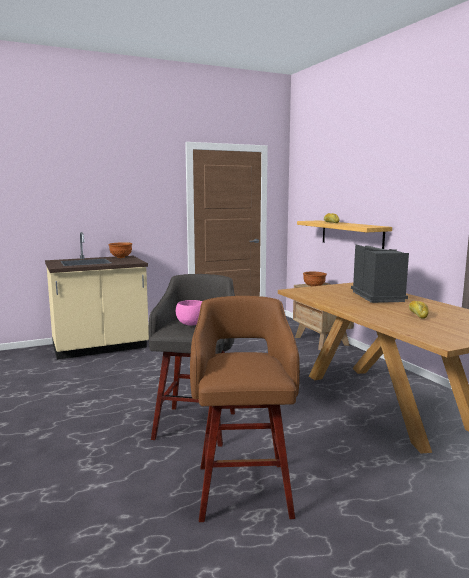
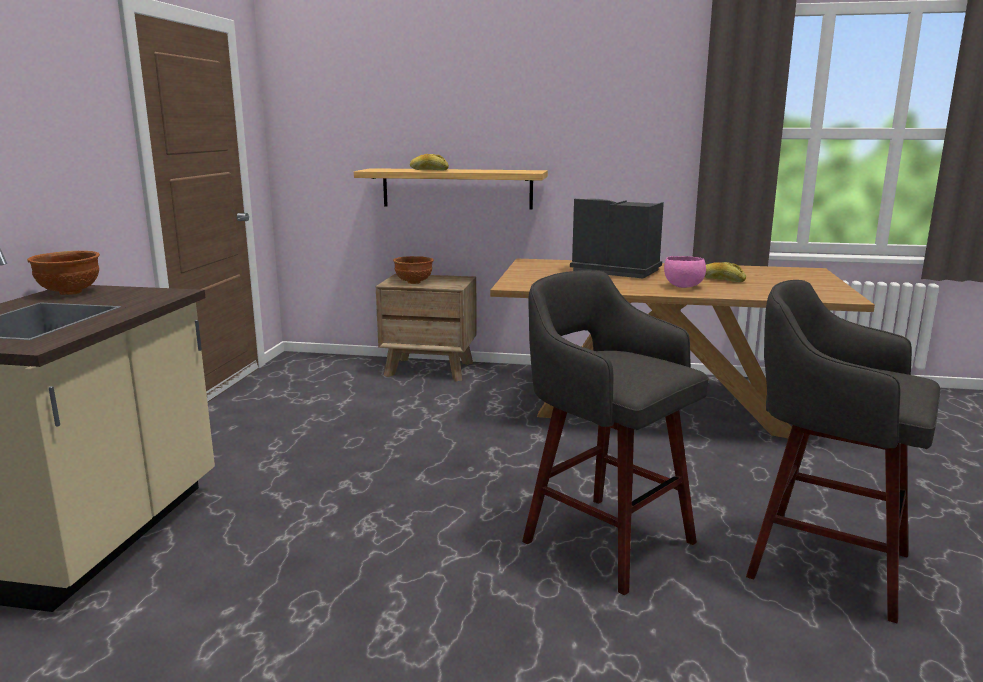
camera: 55 degrees left, 5 degrees up
pink bowl [176,300,203,326] -> pink bowl moved to [664,256,706,288]
brown stool [190,296,300,522] -> grey stool [746,280,941,623]

